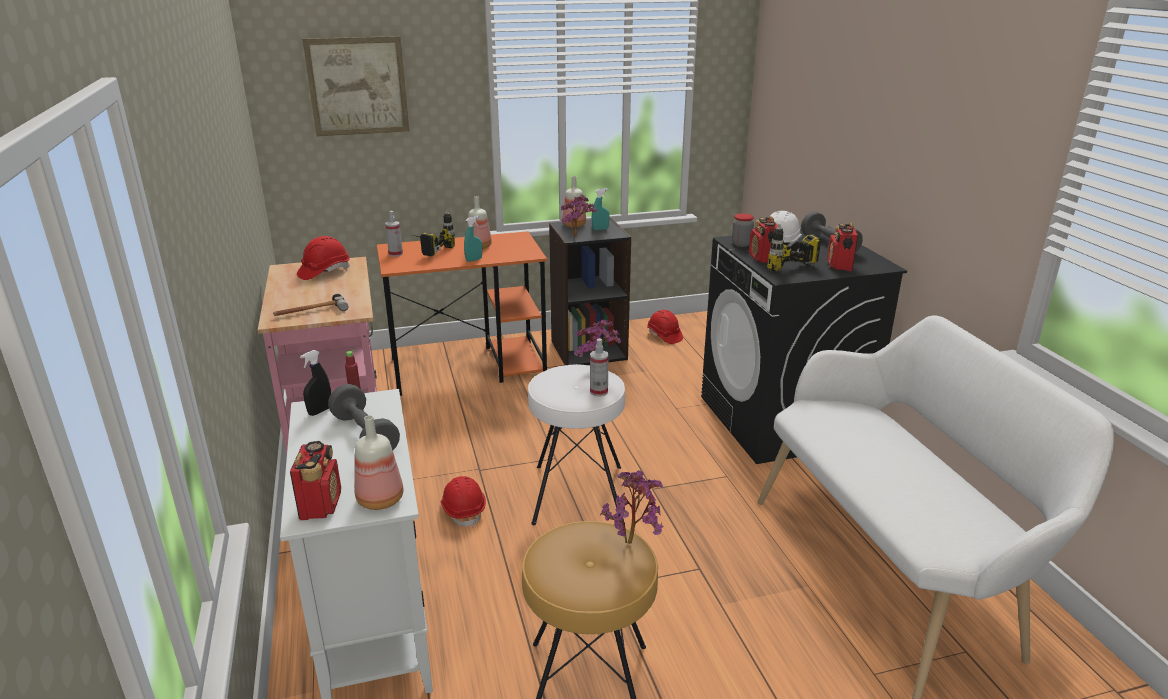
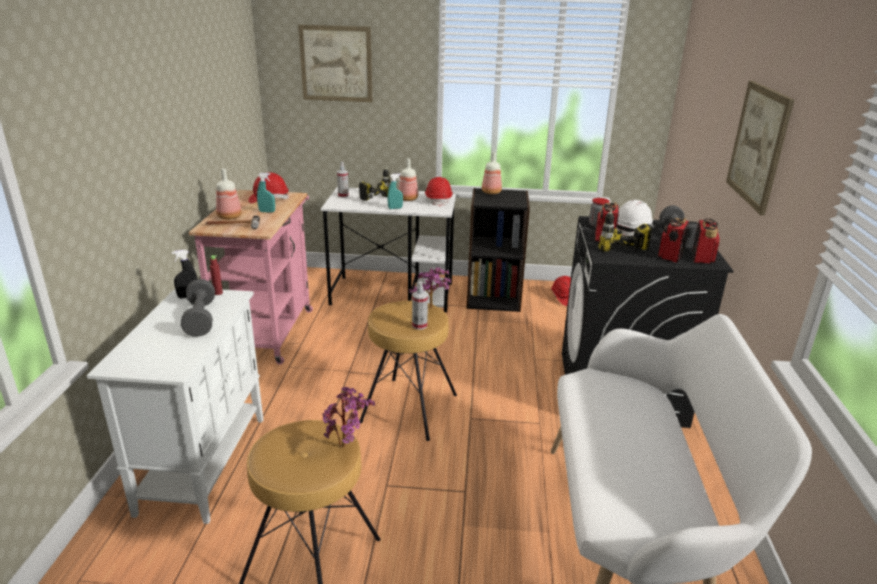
camera: 20 degrees right, 0 degrees up
radio [290,441,341,520] -> radio moved to [692,219,720,264]
bottle [355,415,403,510] -> bottle moved to [216,168,242,220]
orange desk [377,231,547,396] -> white desk [321,187,457,312]
red hard hat [441,476,486,527] -> red hard hat moved to [425,177,453,207]
white stool [528,364,625,525] -> brown stool [359,301,457,441]
potted plant [561,195,597,237] -> none
turquoise spray bottle [592,188,609,230] -> turquoise spray bottle moved to [257,173,275,213]
none -> picture [726,81,794,215]

